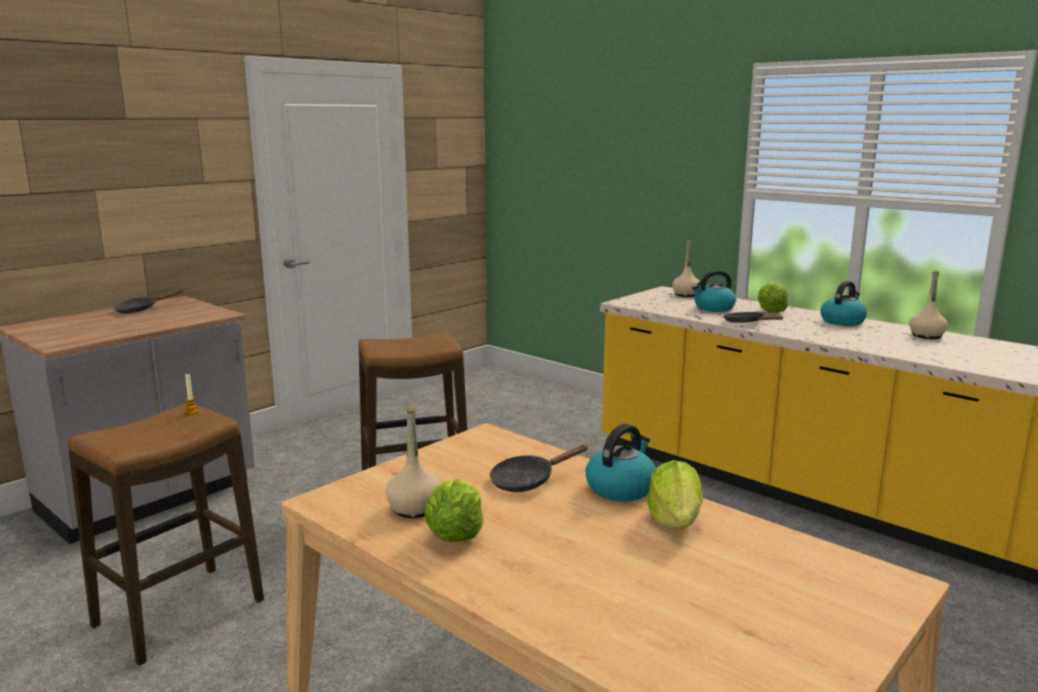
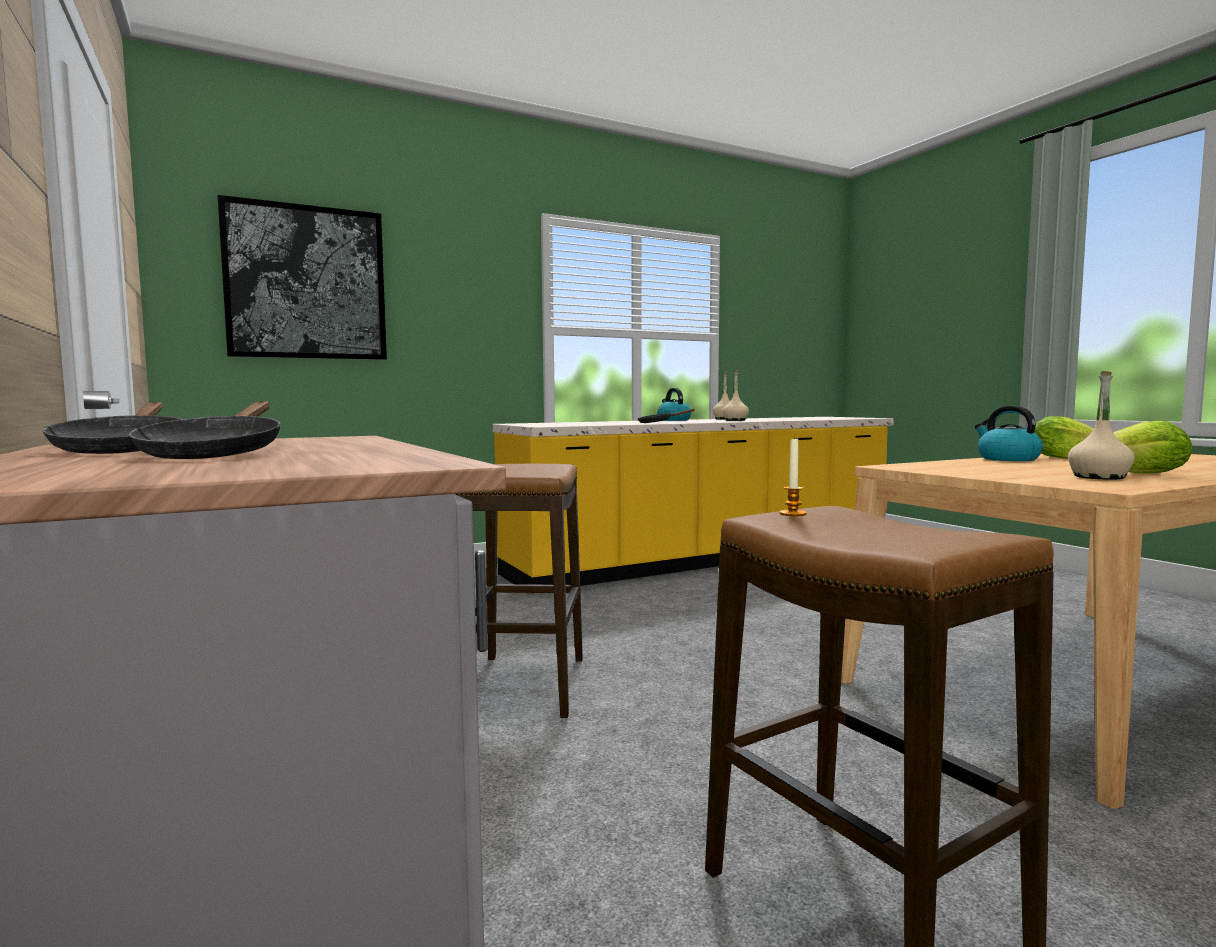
camera: 70 degrees left, 10 degrees down
black frying pan [490,445,588,492] -> black frying pan moved to [129,401,280,459]
beige bottle [672,241,701,297] -> beige bottle moved to [723,370,749,421]
kettle [692,270,736,312] -> none
lettuce [757,282,788,313] -> none
none -> picture [217,195,387,360]

